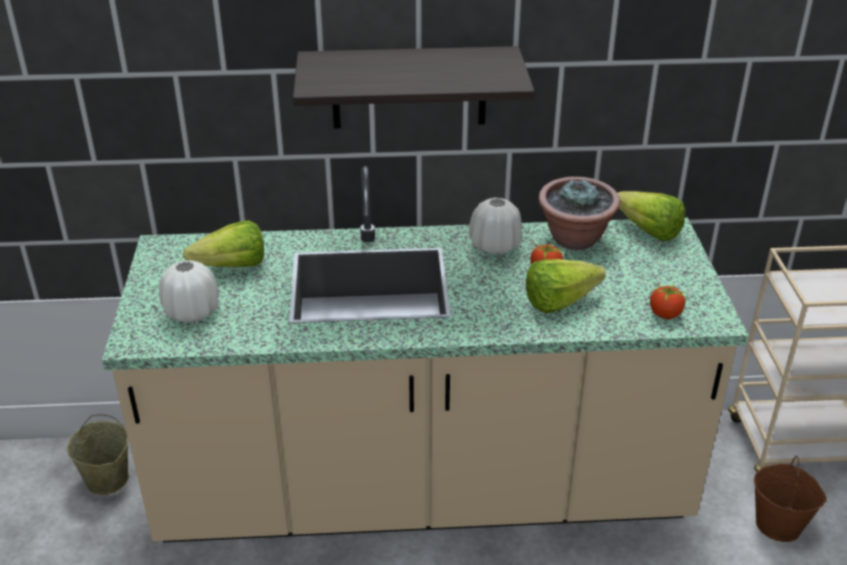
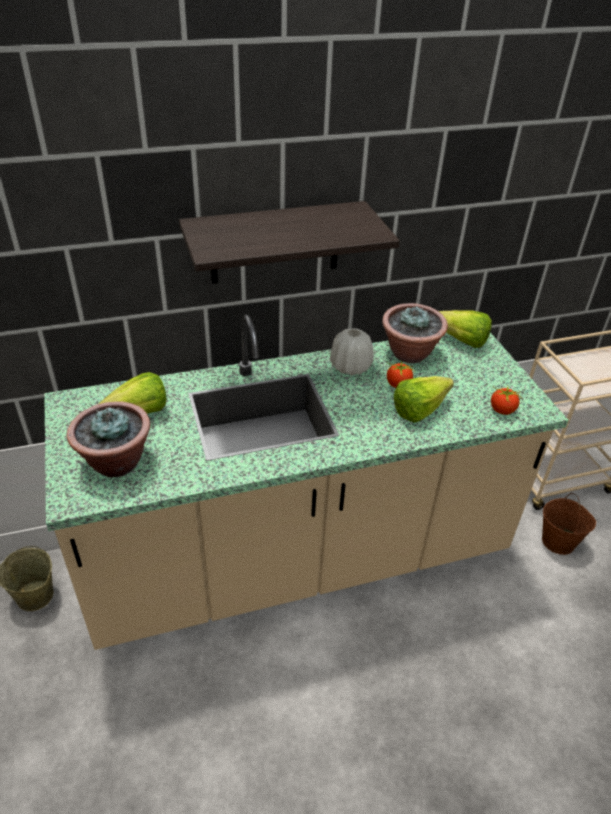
camera: 15 degrees left, 5 degrees up
white vase [159,260,219,323] -> potted plant [67,402,151,477]

